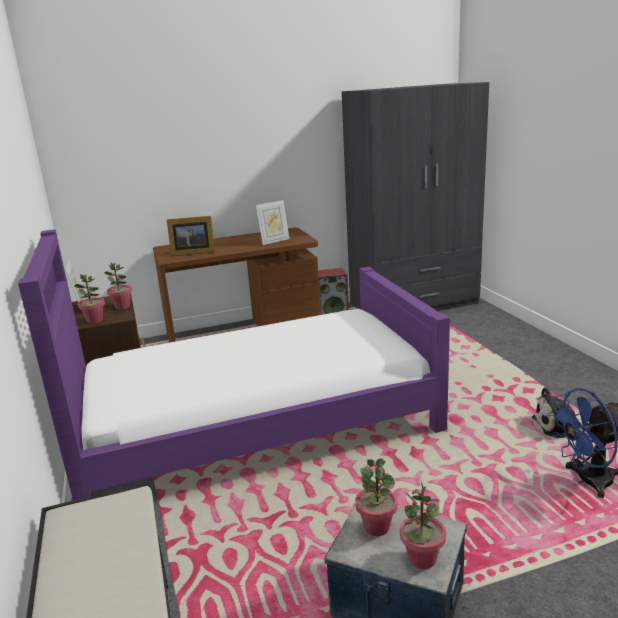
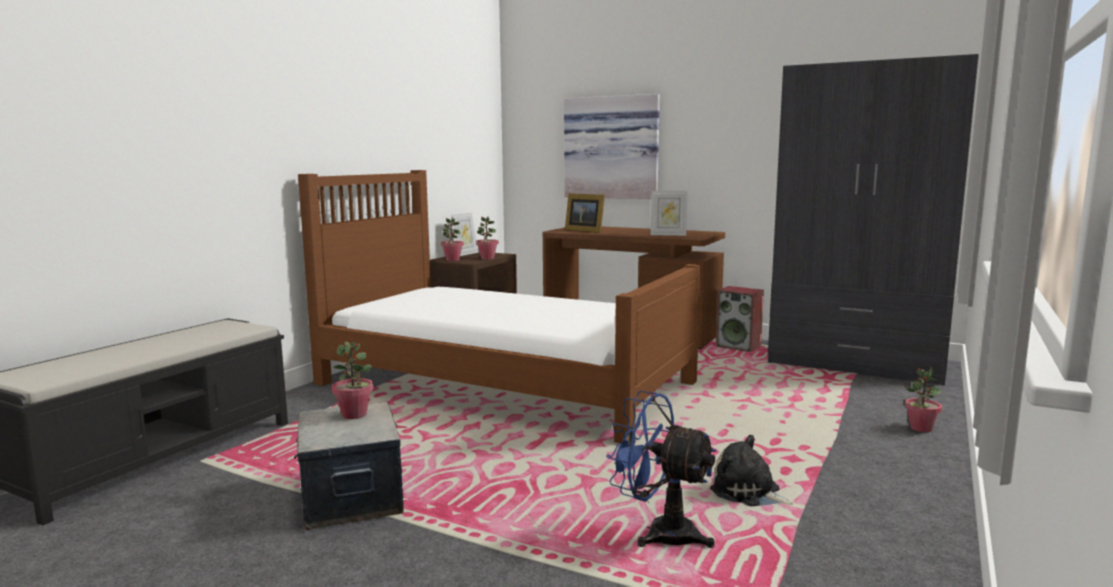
camera: 45 degrees right, 10 degrees down
purple bed [18,229,450,500] -> brown bed [298,170,701,443]
potted plant [400,481,446,569] -> potted plant moved to [905,367,942,432]
none -> picture [564,94,660,199]

